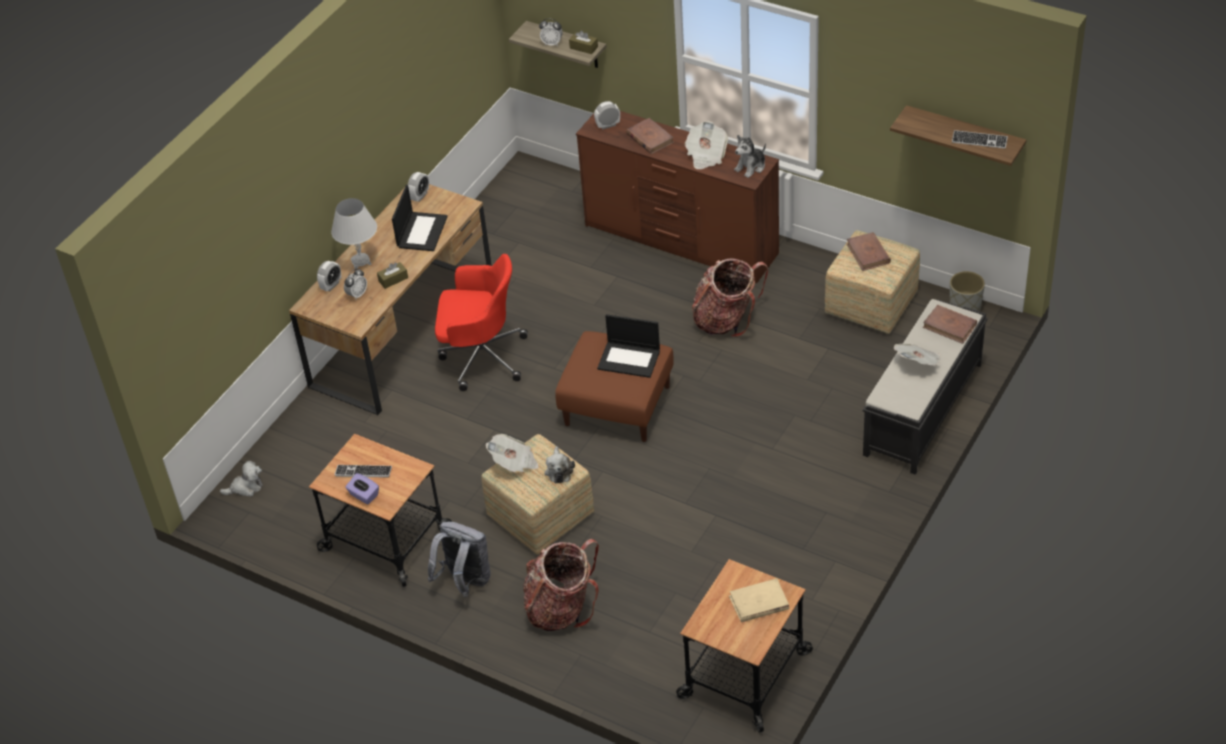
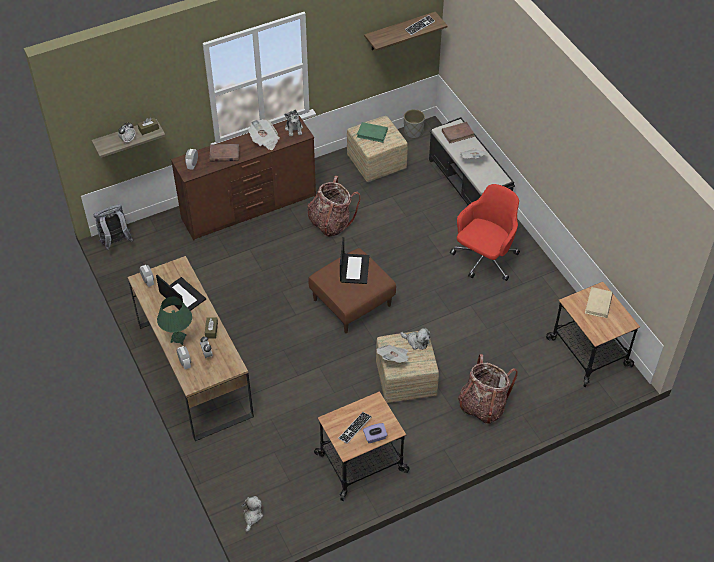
camera: 60 degrees left, 5 degrees up
white table lamp [331,198,377,269] -> green table lamp [157,297,192,345]
grey backpack [428,522,491,597] -> grey backpack moved to [94,204,133,250]
red office chair [435,254,528,391] -> red office chair moved to [450,184,520,281]
laptop [597,314,660,378] -> laptop turned 45 degrees counterclockwise [340,237,370,284]
brown book [847,232,891,271] -> green book [357,122,388,143]

